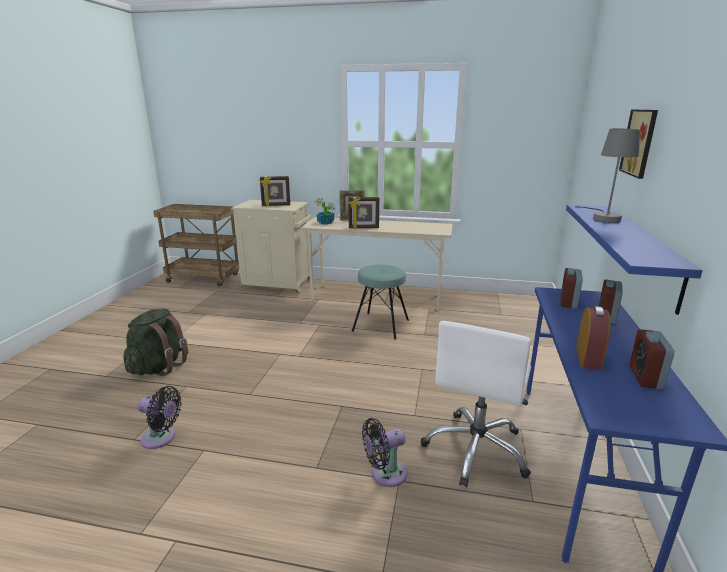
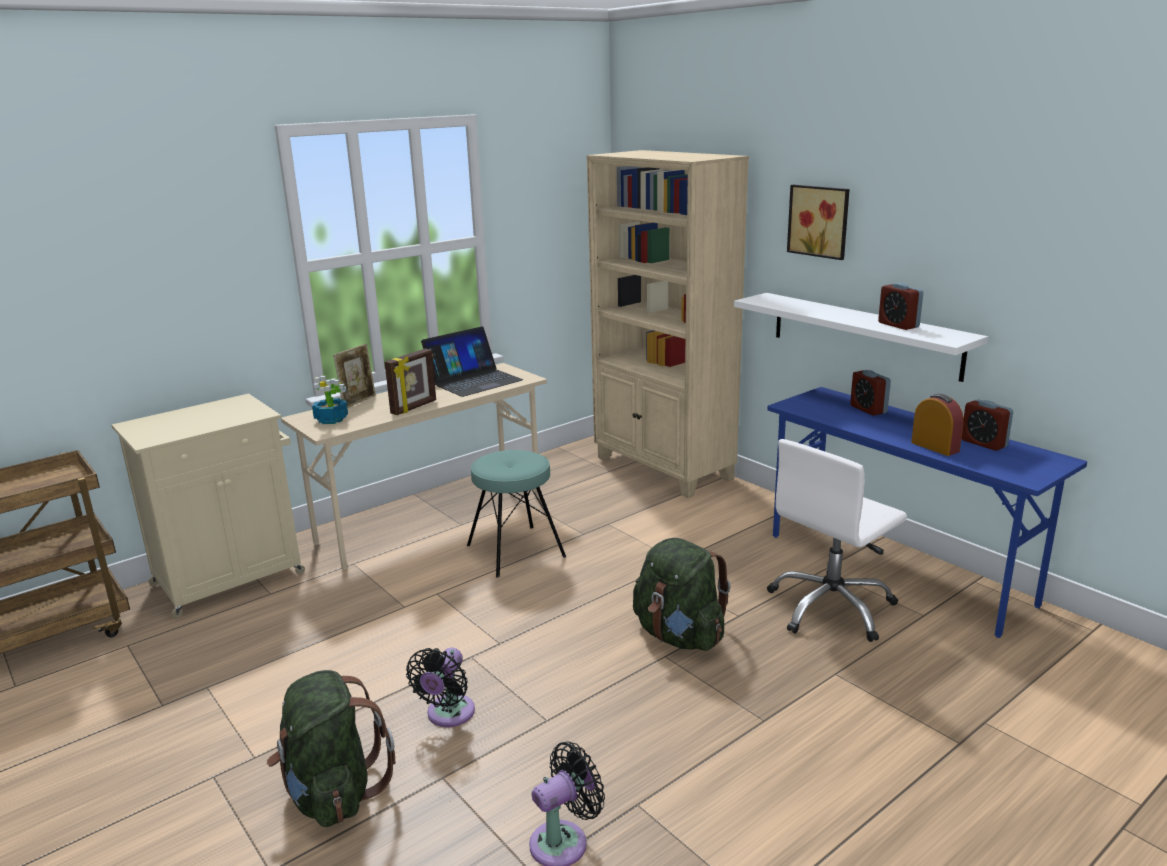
camera: 50 degrees left, 0 degrees up
picture frame [260,176,290,206] -> none
black fan [362,418,407,487] -> black fan moved to [406,648,475,727]
white office chair [421,321,531,487] -> white office chair turned 75 degrees clockwise [767,439,907,642]
alarm clock [561,268,583,309] -> alarm clock moved to [878,283,923,330]
blue shelf [566,205,703,315] -> white shelf [734,293,988,382]
grey table lamp [575,129,640,223] -> none
none -> laptop [421,326,523,397]
none -> beige bookcase [587,150,749,498]
none -> green backpack [633,538,731,651]

